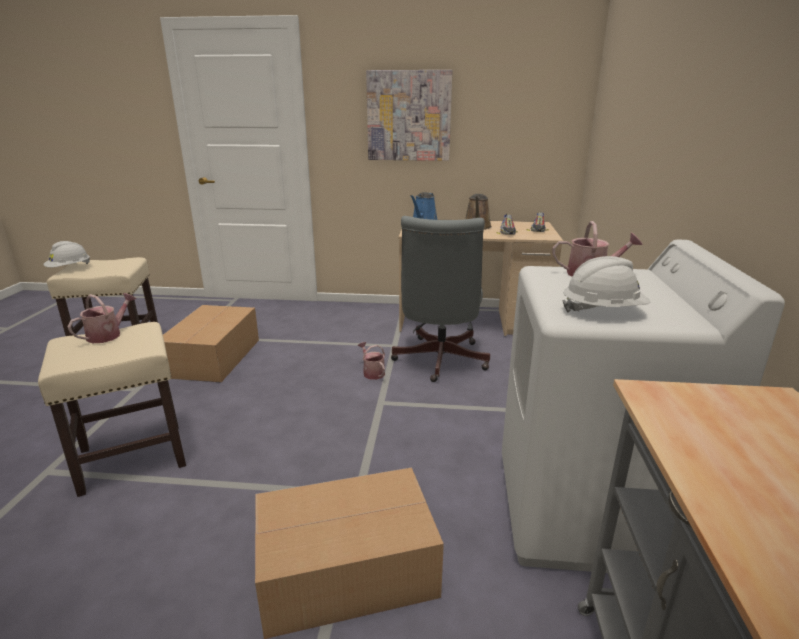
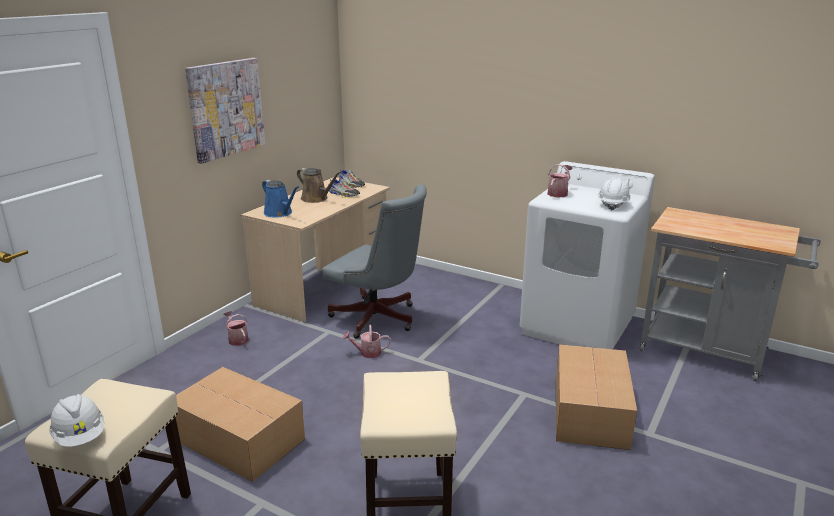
camera: 65 degrees left, 0 degrees up
watering can [68,293,136,343] -> watering can moved to [224,311,249,346]

